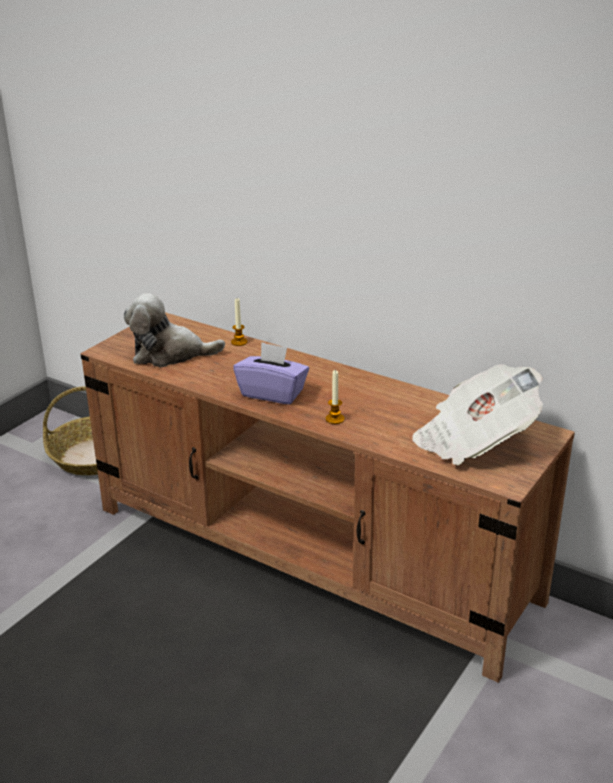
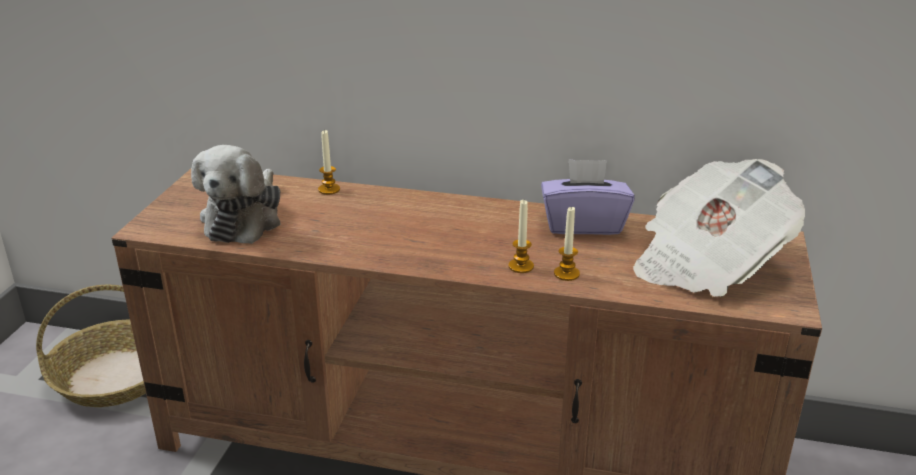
camera: 20 degrees left, 0 degrees up
plush toy [124,293,225,367] -> plush toy turned 60 degrees counterclockwise [191,145,280,244]
purple tissue box [233,342,309,405] -> purple tissue box moved to [541,159,635,235]
none -> candle [554,206,580,281]

